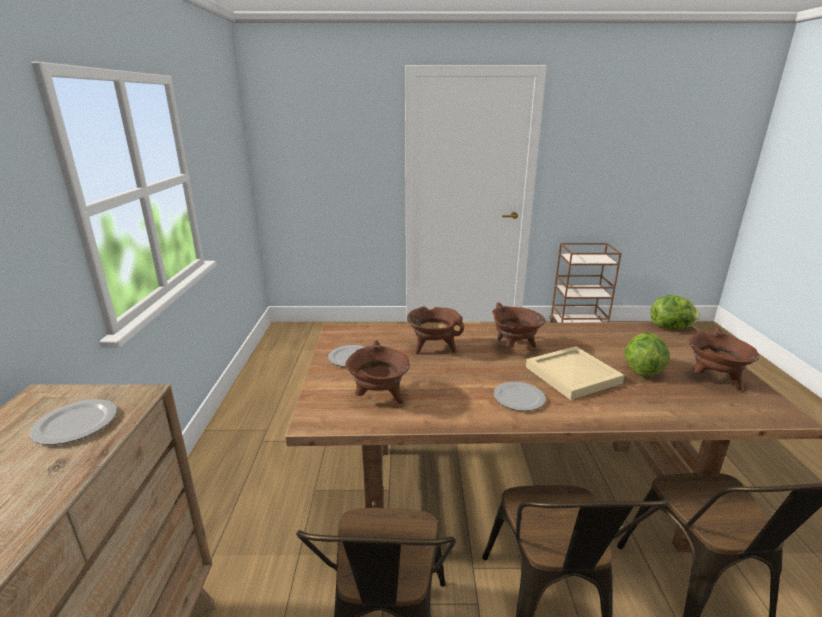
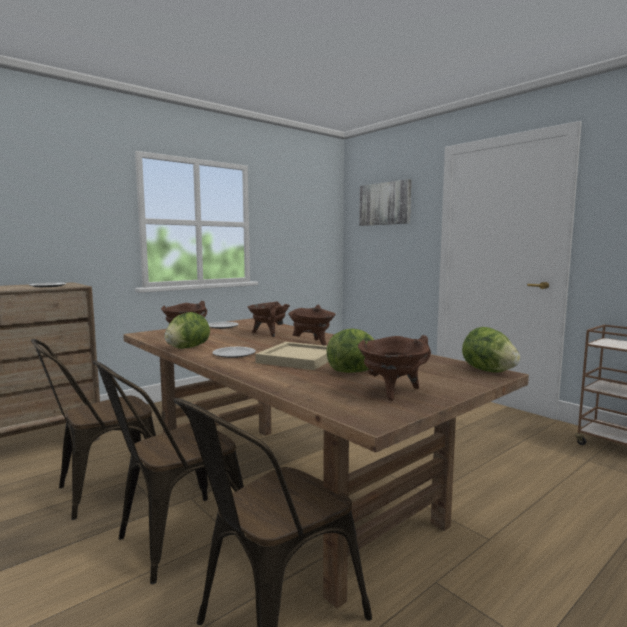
camera: 50 degrees right, 15 degrees down
none -> lettuce [164,312,210,349]
none -> picture [359,179,411,226]

